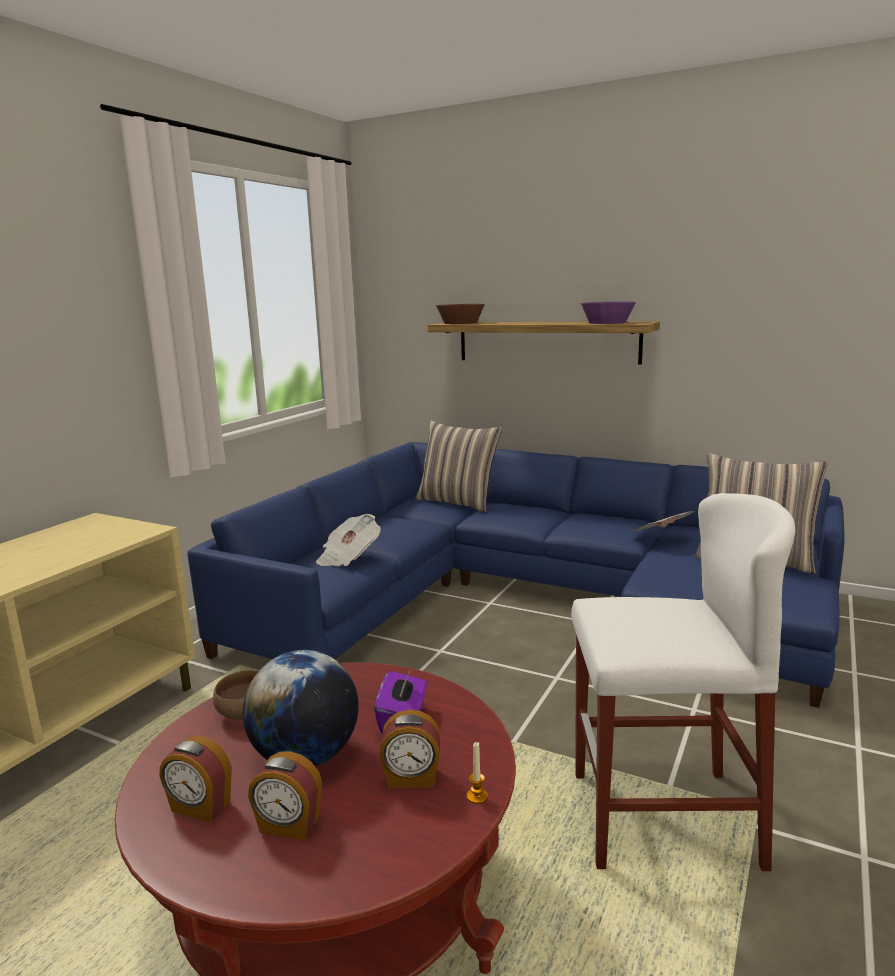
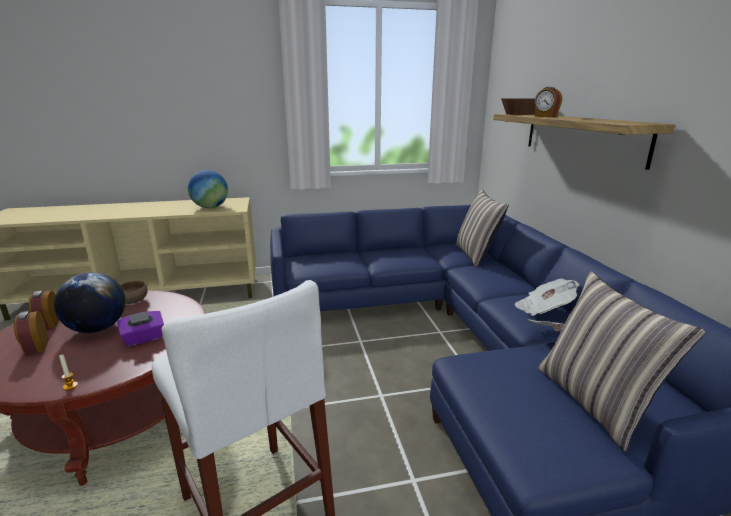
camera: 50 degrees right, 5 degrees up
newspaper [316,514,381,566] -> newspaper moved to [515,279,580,316]
alarm clock [379,710,440,788] -> alarm clock moved to [534,87,562,117]
purple bowl [581,301,636,324] -> none
none -> globe [188,170,228,208]

